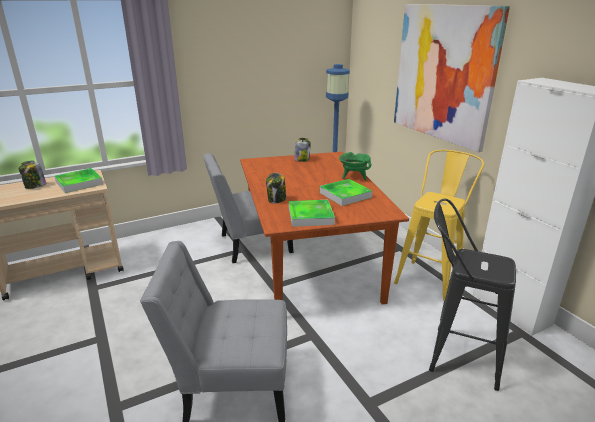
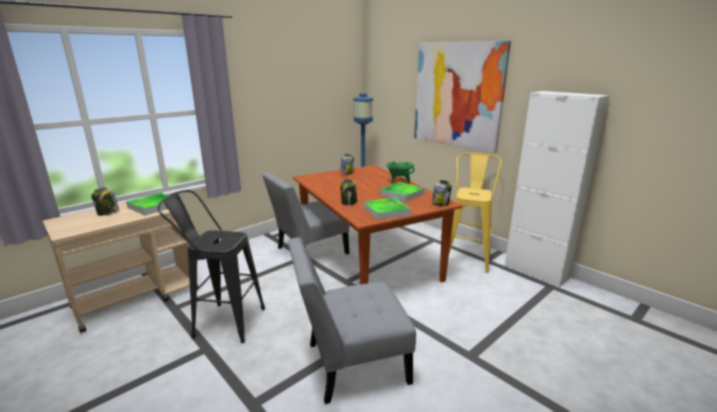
camera: 15 degrees left, 5 degrees down
black stool [429,199,516,391] -> black stool moved to [157,190,265,343]
none -> jar [432,180,452,206]

